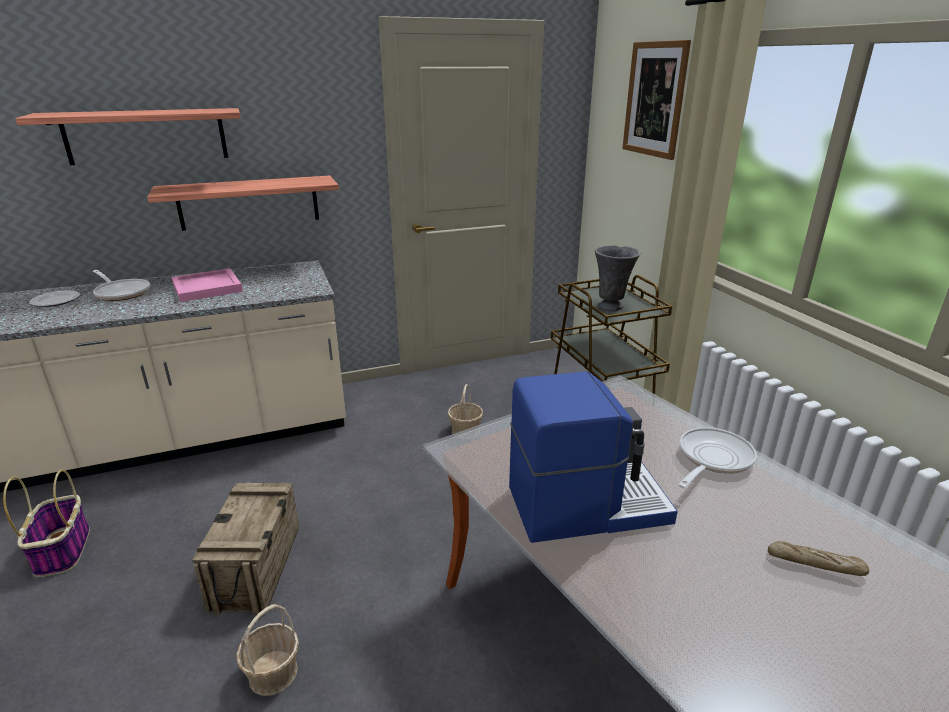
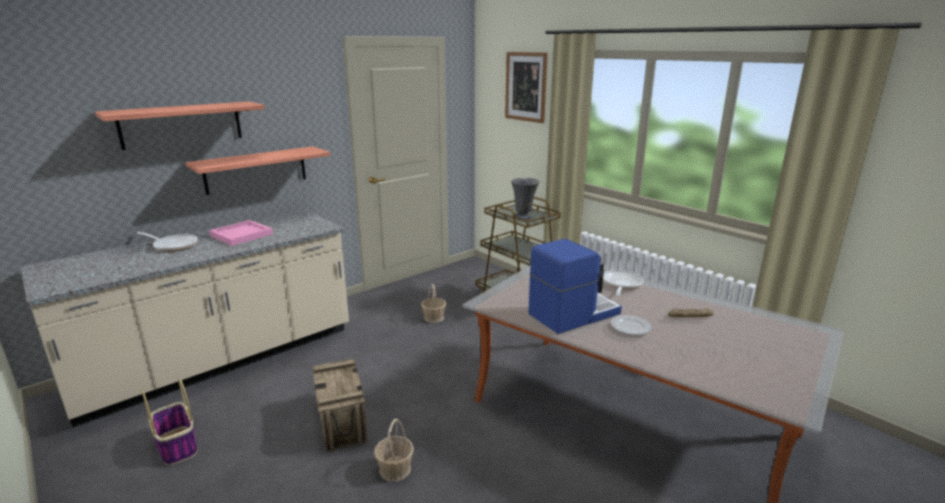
camera: 20 degrees left, 5 degrees down
plate [29,290,80,307] -> plate moved to [611,315,652,335]

